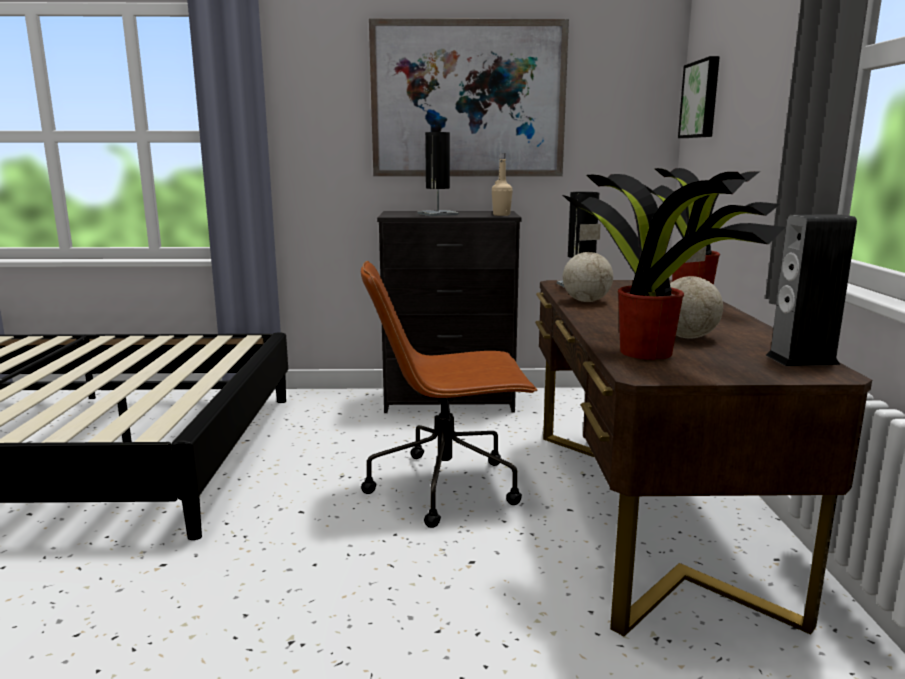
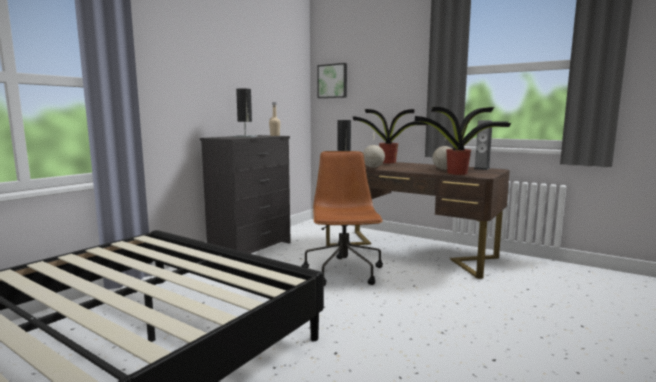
camera: 55 degrees left, 5 degrees down
brown office chair [361,261,537,528] -> brown office chair turned 150 degrees clockwise [302,151,383,286]
picture [369,19,569,176] -> none

